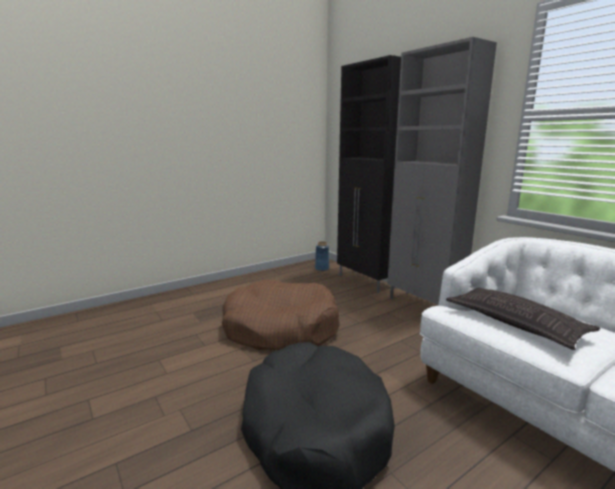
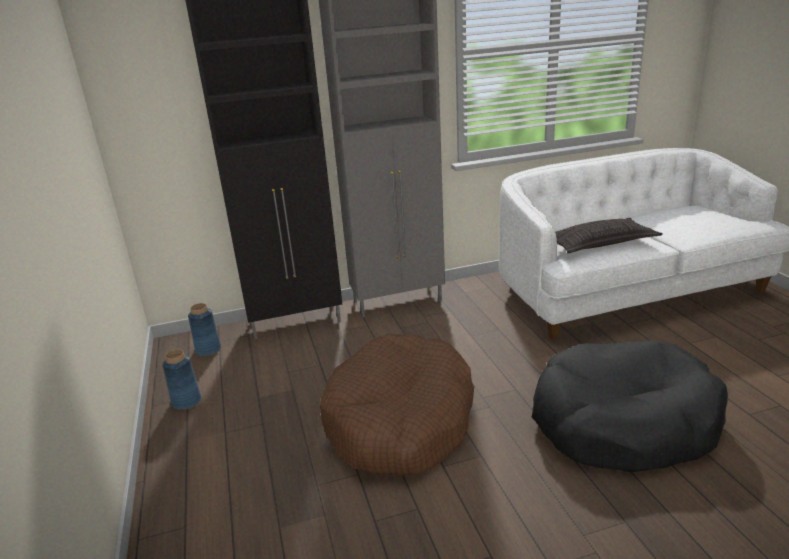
camera: 70 degrees left, 10 degrees up
none -> blue vase [162,349,201,410]

